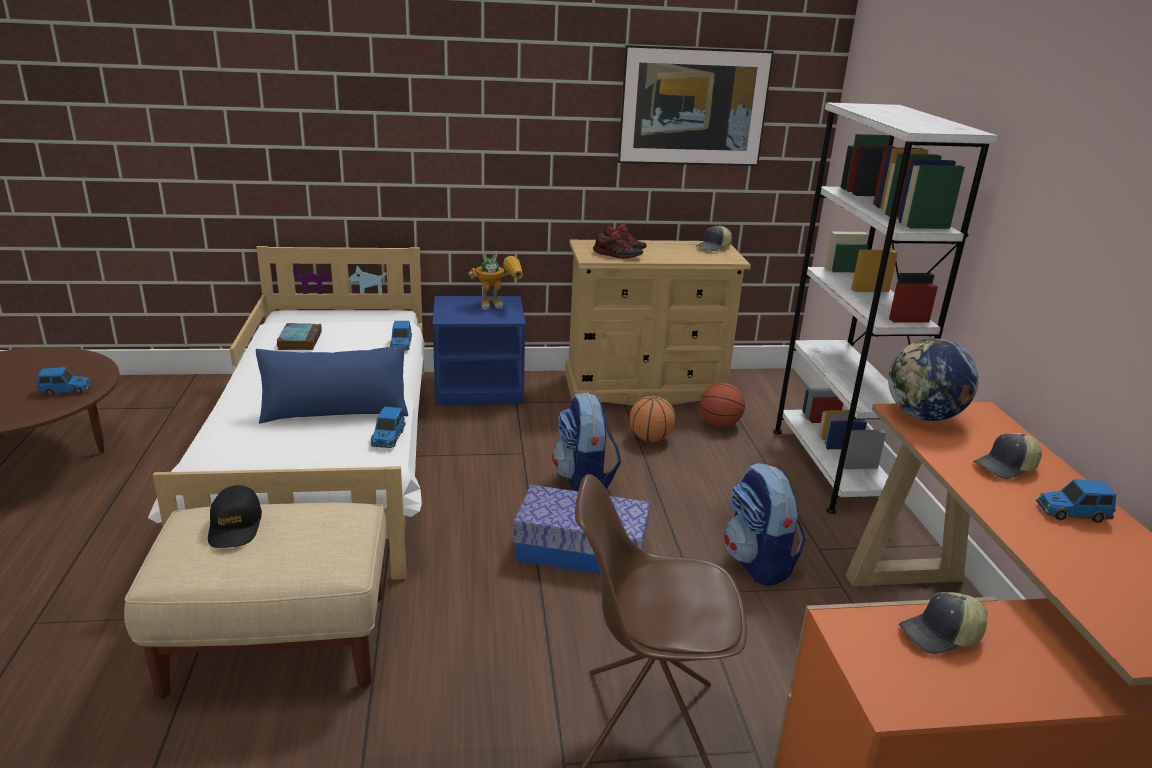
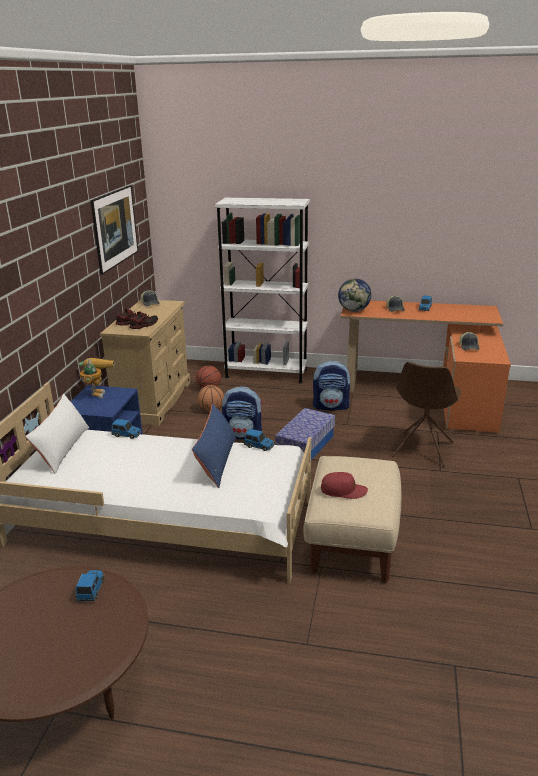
camera: 70 degrees left, 0 degrees up
black cap [208,485,262,548] -> red cap [321,472,368,499]
book [277,323,322,350] -> none
none -> white pillow [25,394,89,474]

